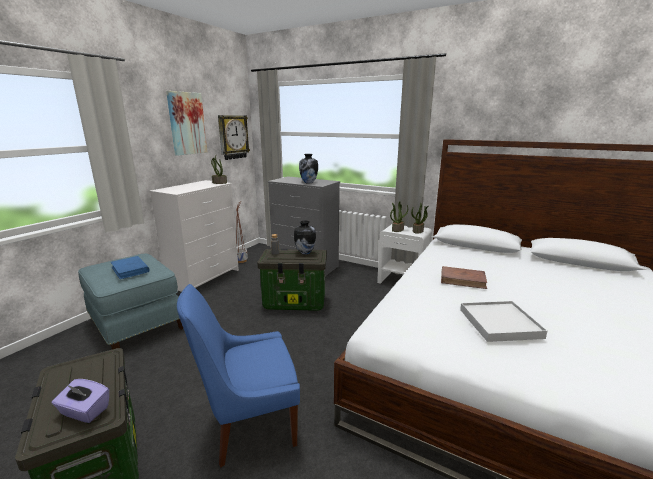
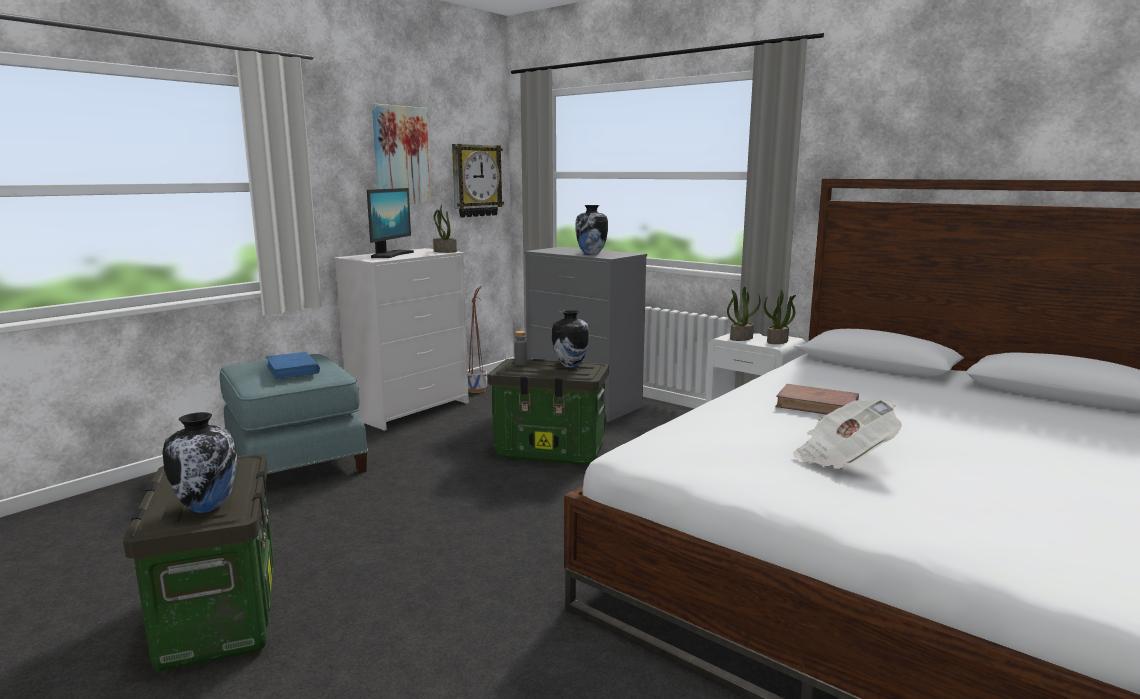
camera: 10 degrees right, 5 degrees down
purple tissue box [52,379,109,423] -> vase [162,412,237,513]
blue chair [177,284,300,467] -> none
white tray [460,301,548,342] -> newspaper [793,400,902,469]
none -> monitor [367,188,414,258]

